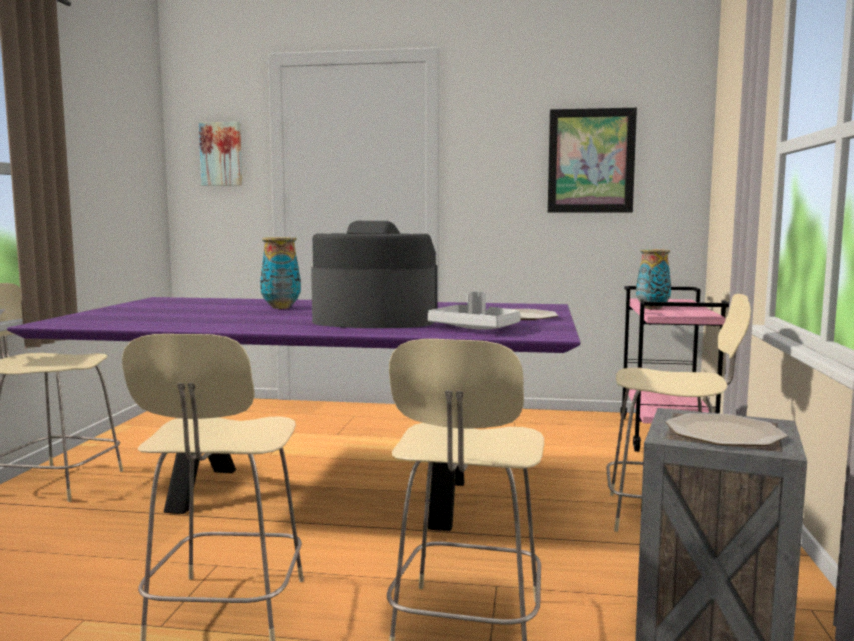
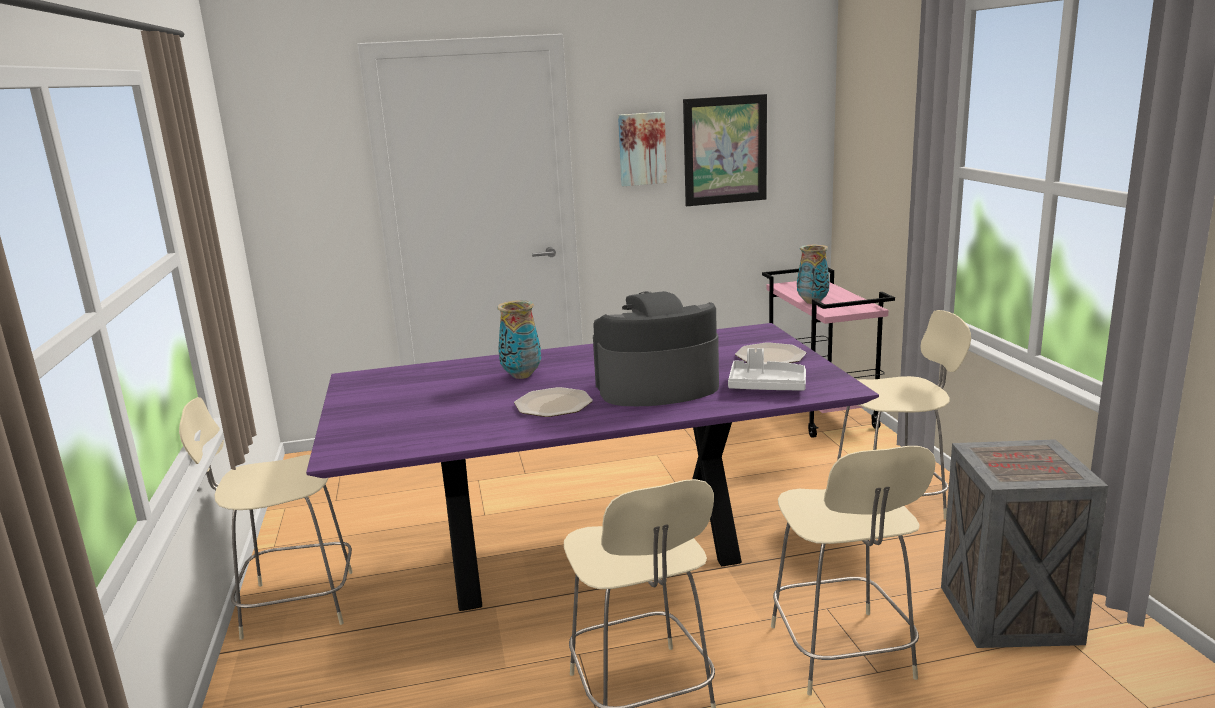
camera: 20 degrees left, 10 degrees up
picture [199,122,242,186] -> picture moved to [618,112,667,186]
plate [666,413,787,446] -> plate moved to [514,387,593,417]

